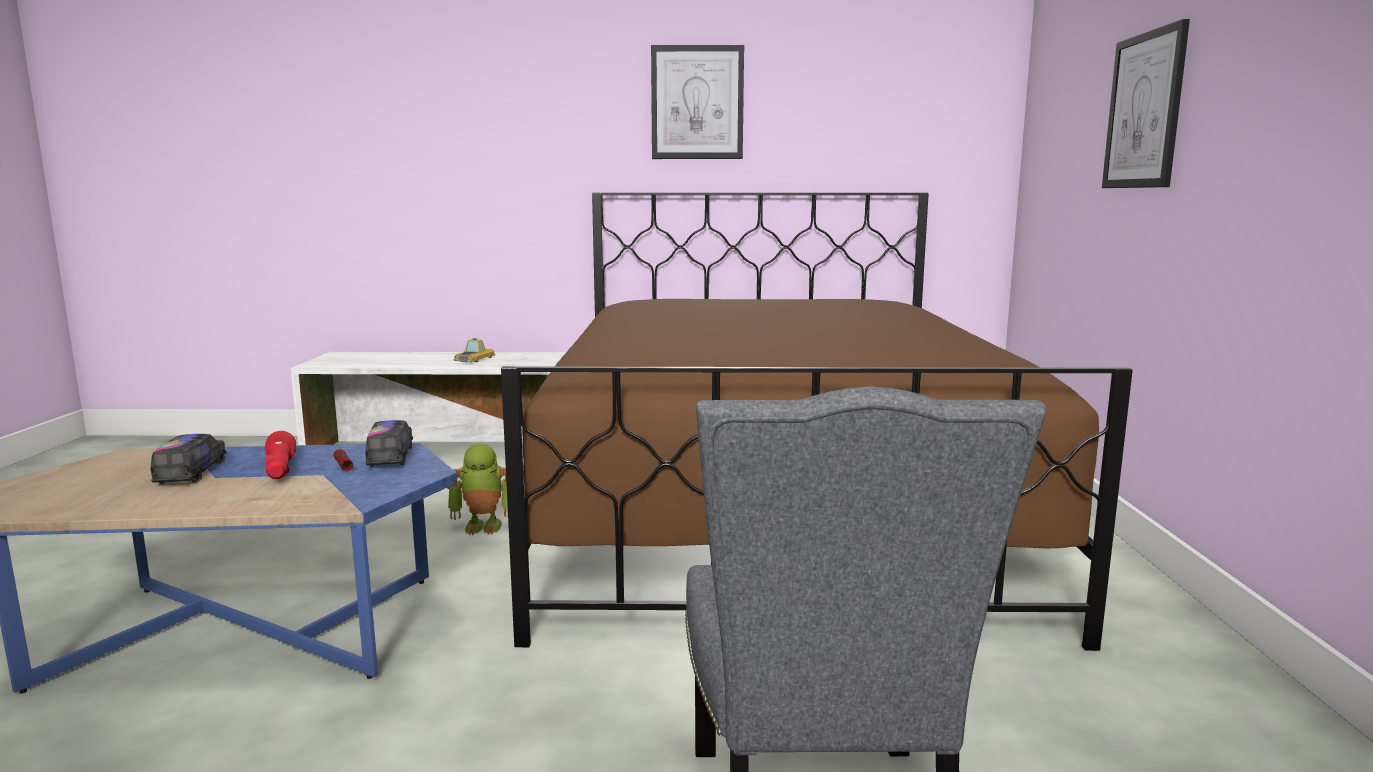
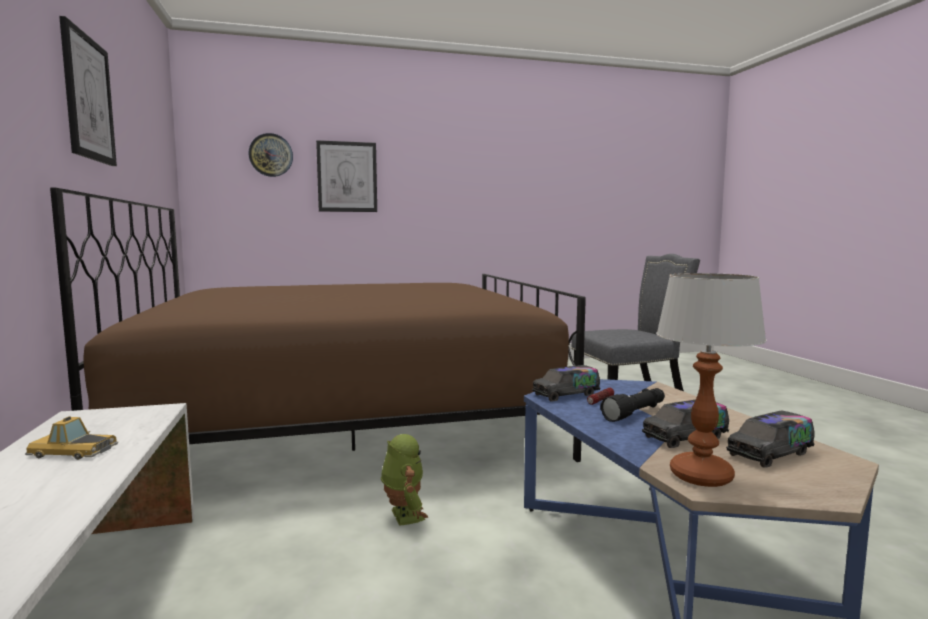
camera: 105 degrees left, 5 degrees down
red flashlight [265,431,296,479] -> black flashlight [600,388,665,422]
none -> wall clock [249,133,293,177]
none -> table lamp [656,273,767,487]
none -> toy truck [726,410,815,468]

